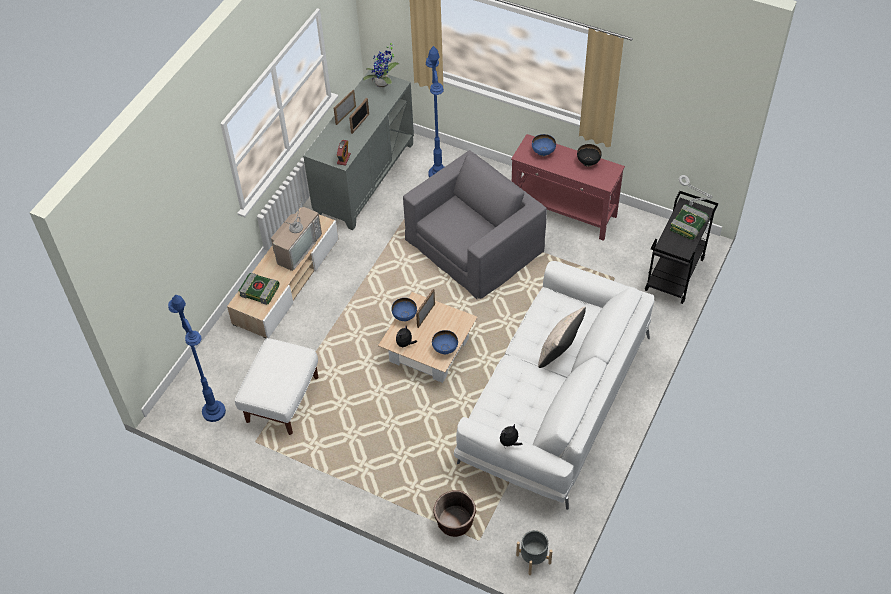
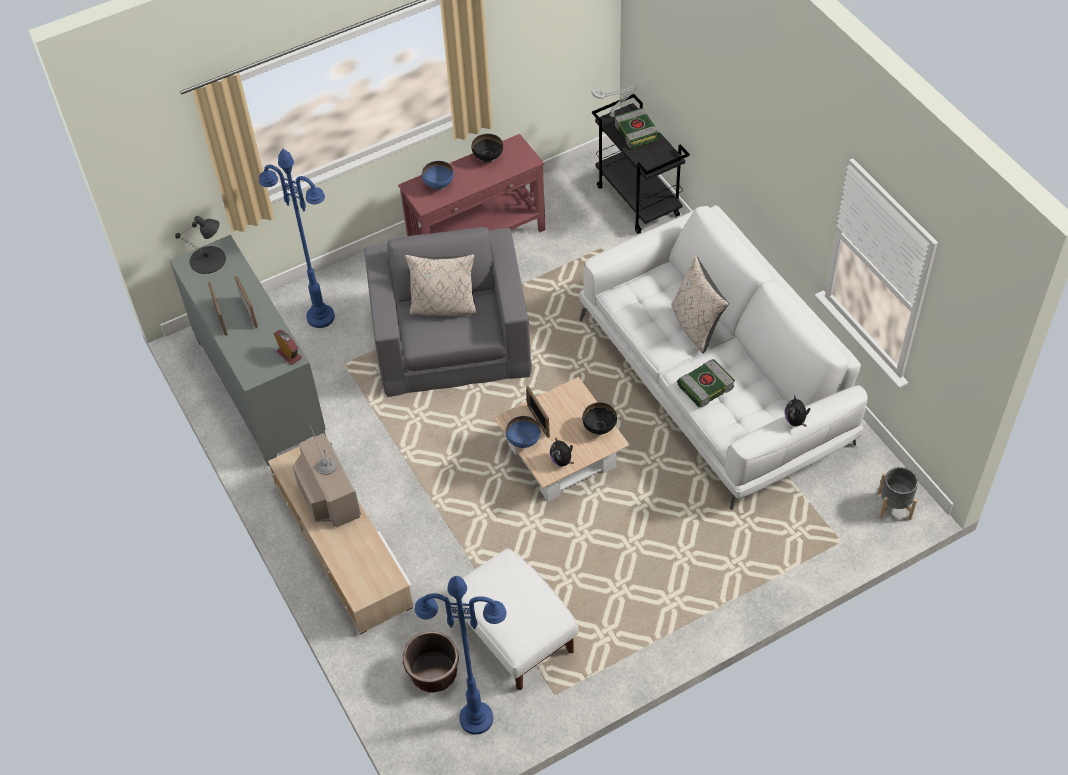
camera: 55 degrees left, 0 degrees up
book [239,273,280,305] -> book moved to [677,359,735,408]
potted plant [363,42,399,88] -> black table lamp [175,216,226,274]
blue bowl [432,330,458,354] -> black bowl [582,402,617,435]
brown planter [433,490,476,537] -> brown planter moved to [402,631,459,693]
none -> beige pillow [405,254,478,316]

